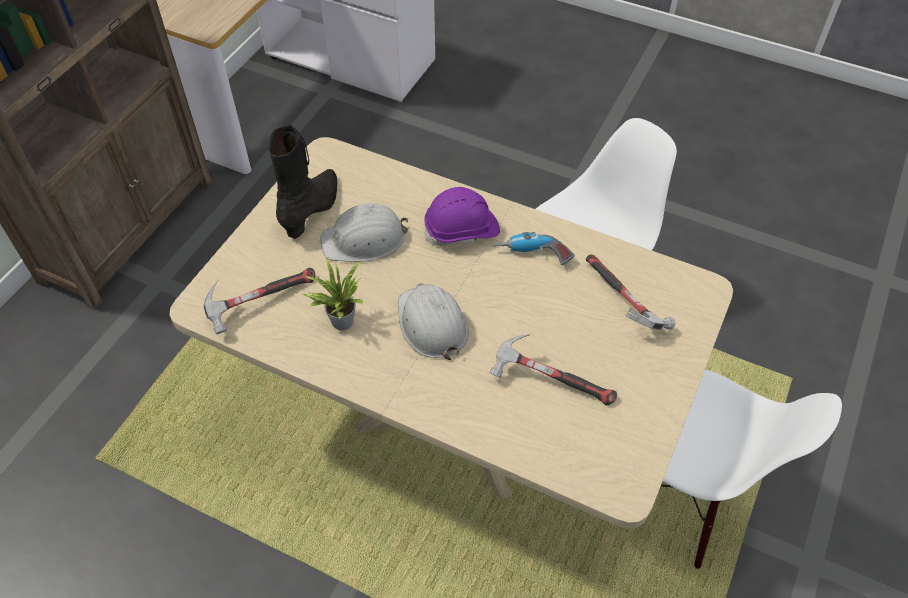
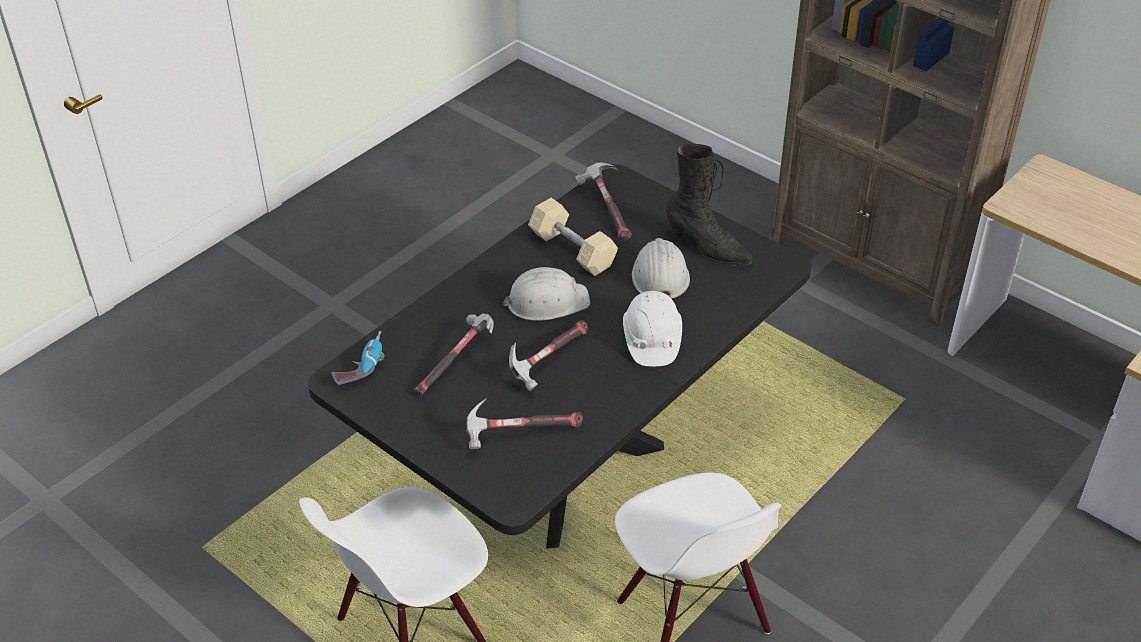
camera: 105 degrees right, 10 degrees down
beige dining table [169,137,733,529] -> black dining table [307,164,811,549]
potted plant [303,258,364,330] -> beige dumbbell [528,198,618,276]
purple hard hat [424,187,500,246] -> white hard hat [623,291,682,366]
power drill [493,232,575,265] -> power drill moved to [331,331,385,385]
none -> hammer [509,320,588,391]

